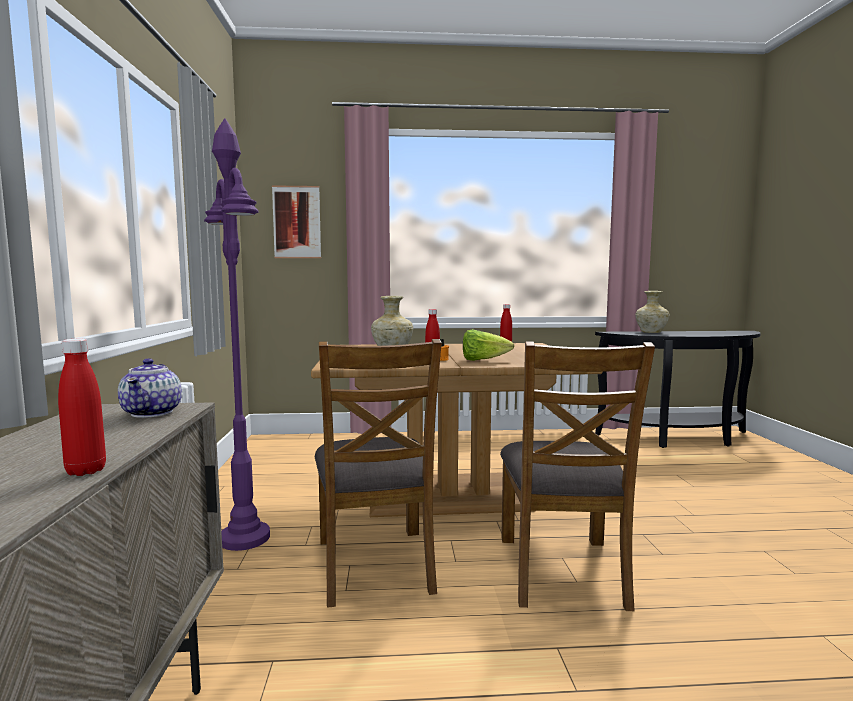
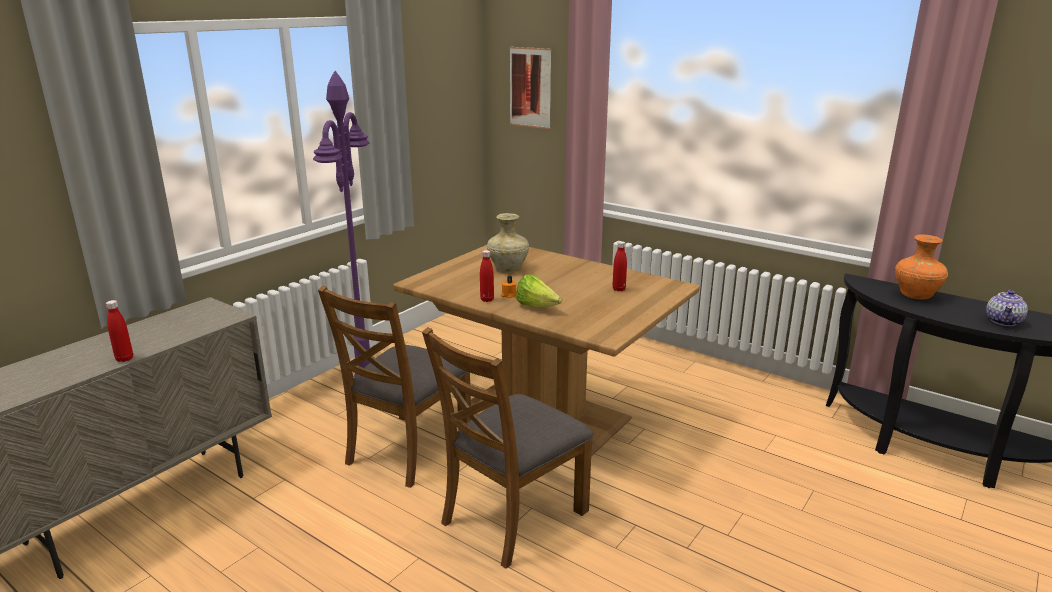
camera: 40 degrees right, 15 degrees up
teapot [118,358,182,418] -> teapot moved to [986,290,1028,326]
beige vase [635,291,669,333] -> orange vase [895,234,948,300]

